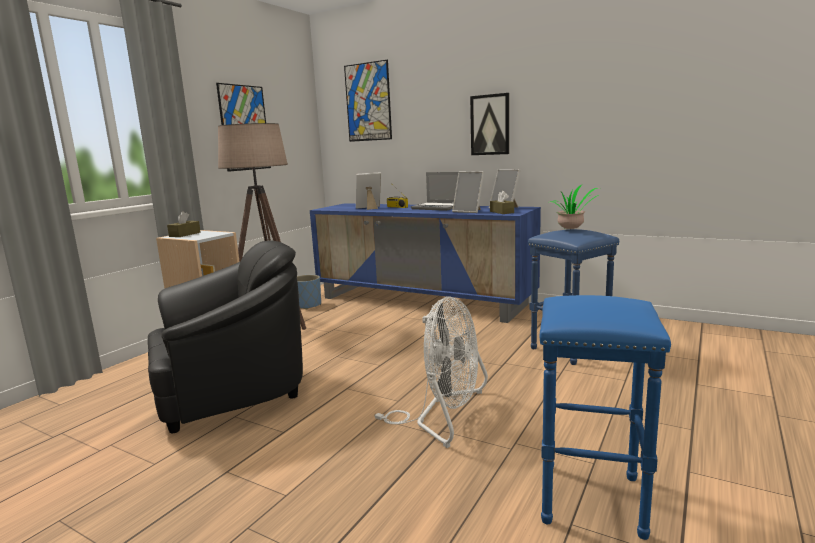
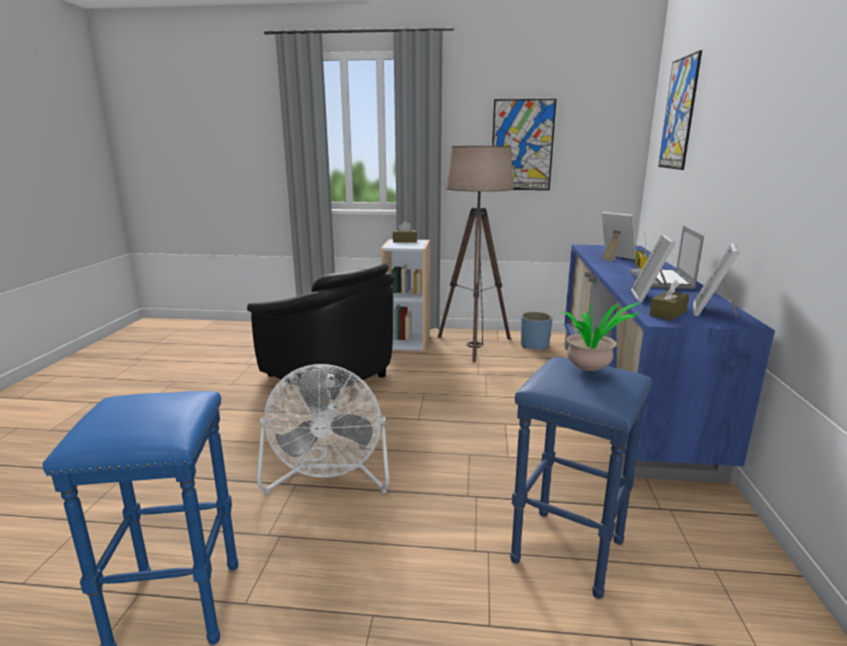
camera: 65 degrees right, 5 degrees up
picture [470,93,509,155] -> none

